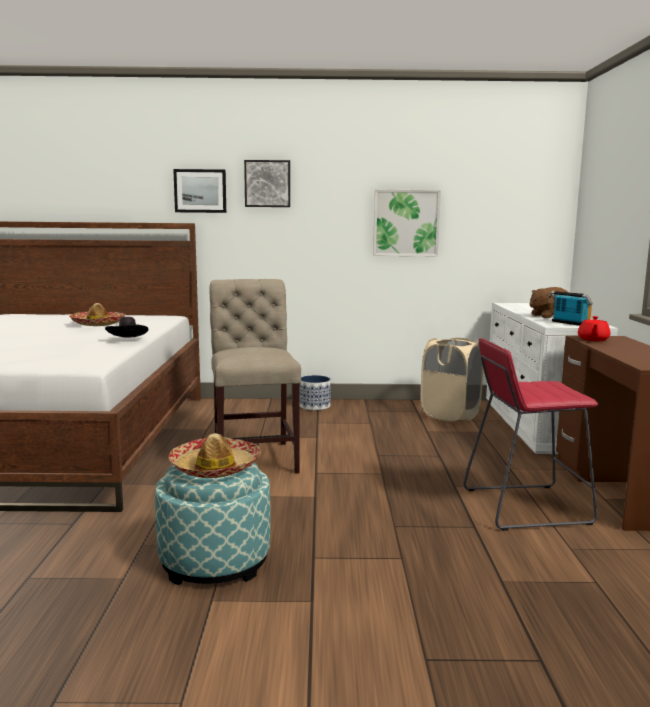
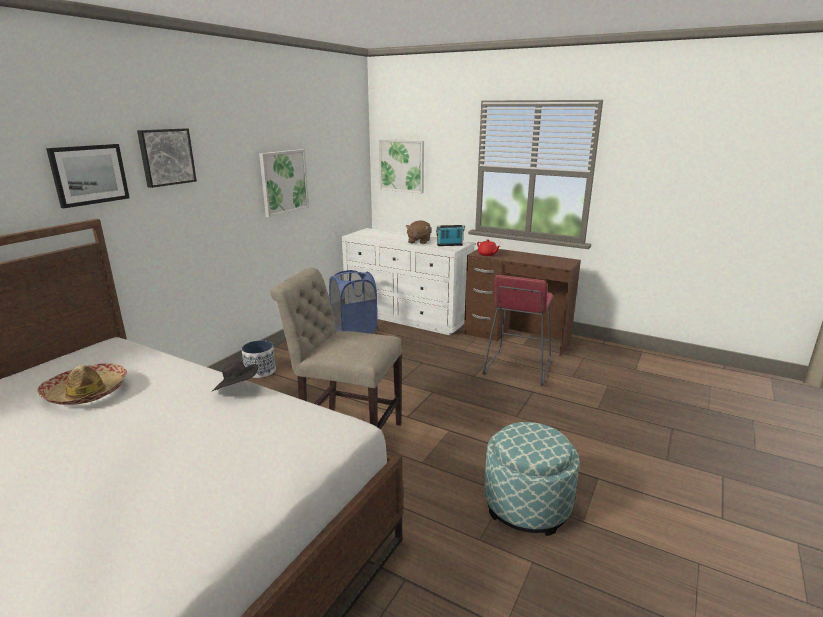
camera: 60 degrees left, 10 degrees up
hat [169,433,261,478] -> none
beige laundry basket [421,337,483,422] -> blue laundry basket [329,270,378,334]
none -> picture [379,139,424,193]

